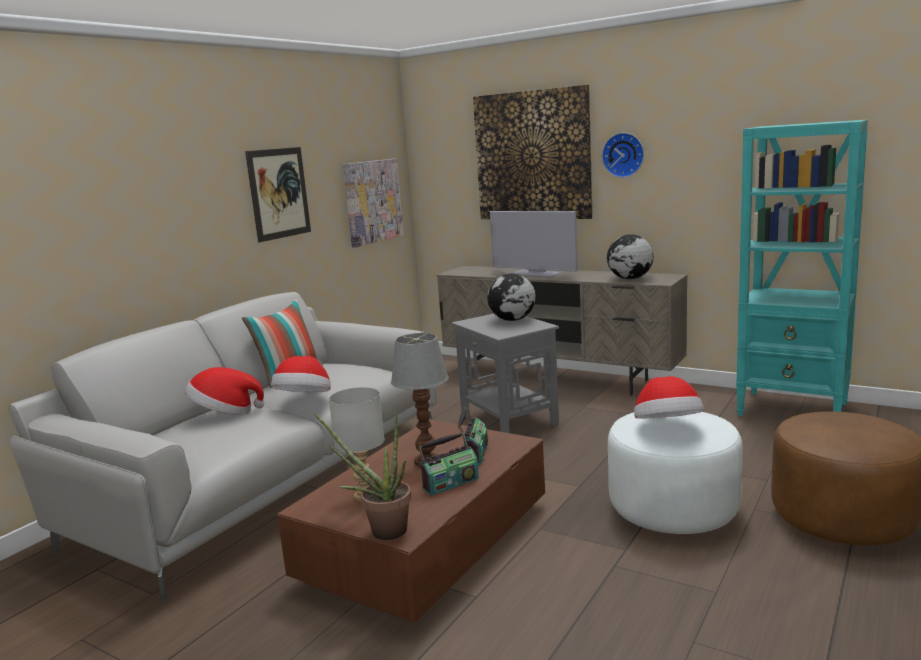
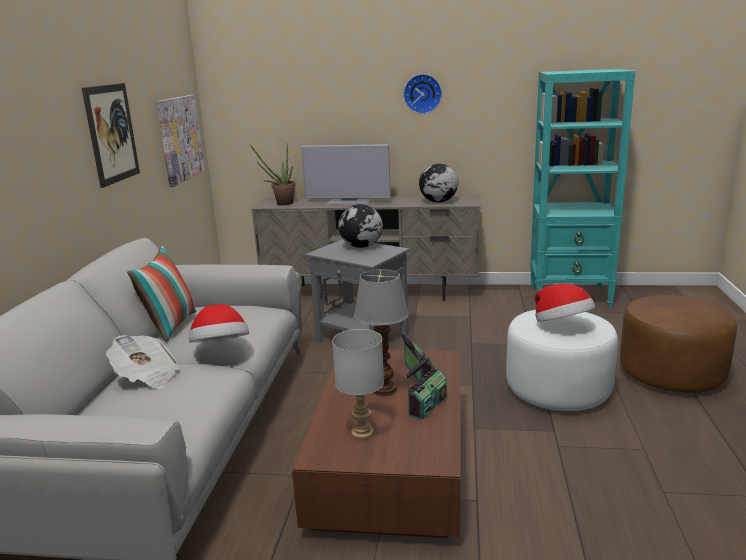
camera: 25 degrees left, 5 degrees up
hat [185,367,264,415] -> newspaper [106,335,180,389]
potted plant [314,410,412,540] -> potted plant moved to [250,144,296,205]
picture [473,85,592,219] -> none

